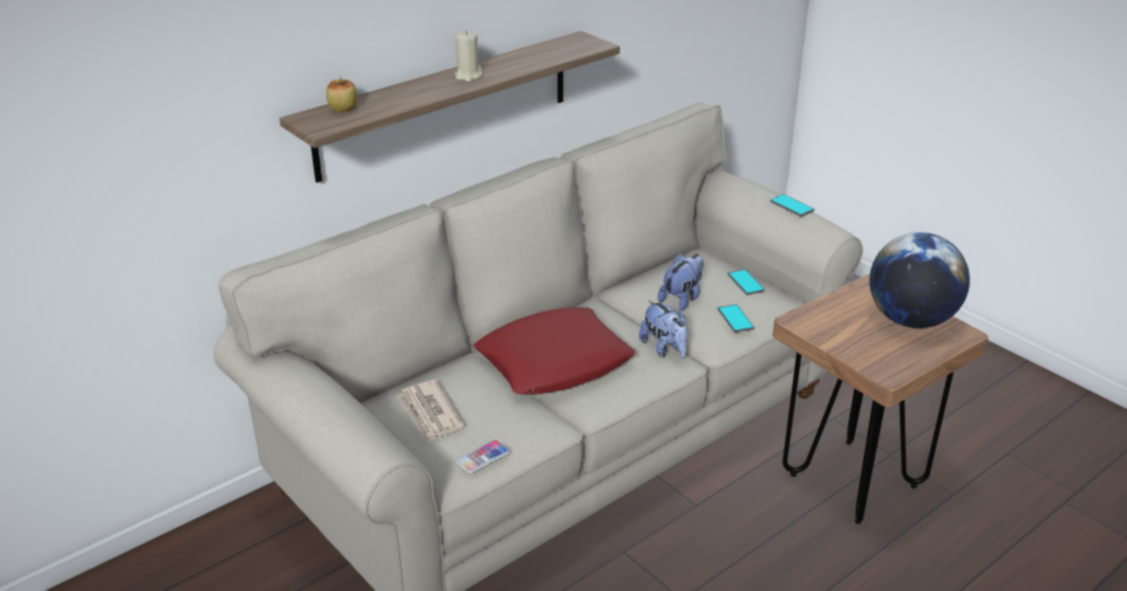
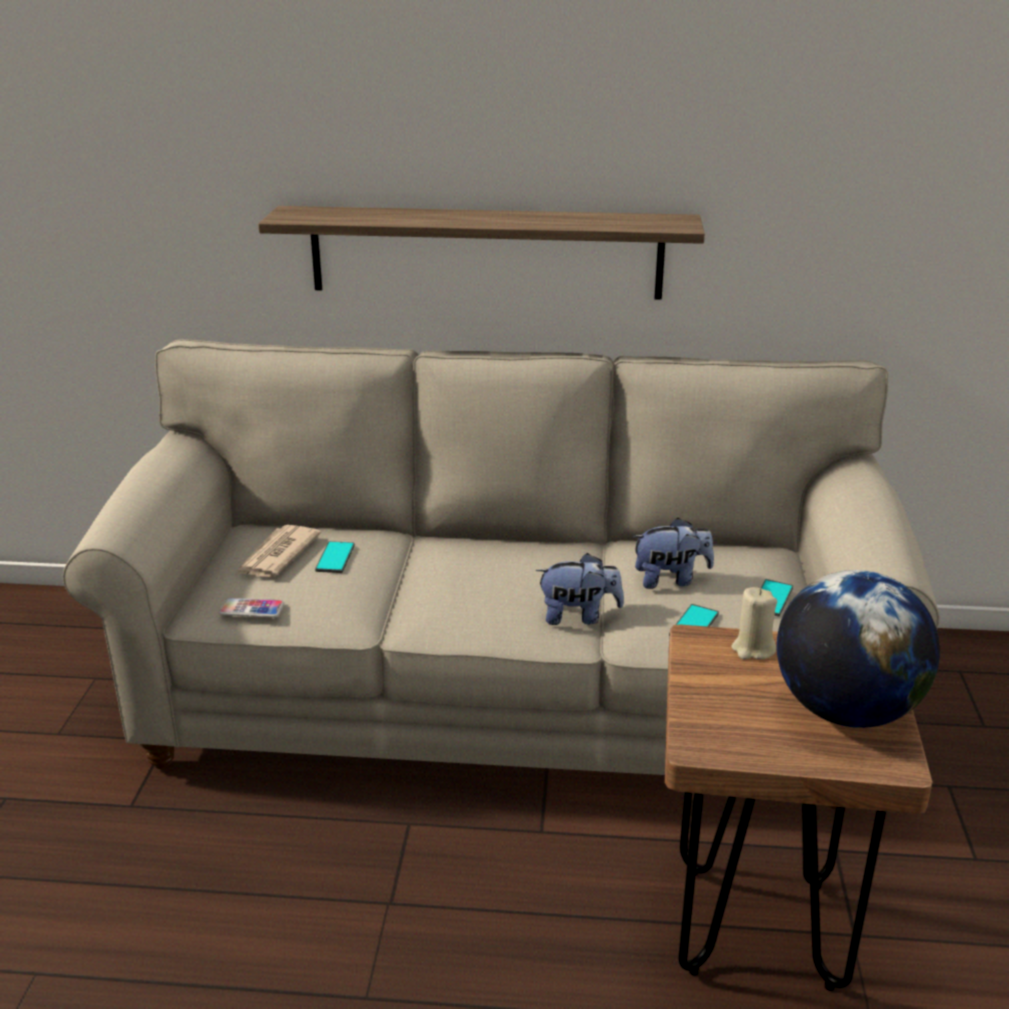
camera: 45 degrees right, 5 degrees down
apple [326,77,357,112] -> none
beige candle [455,31,483,82] -> beige candle moved to [731,587,777,660]
red pillow [473,307,636,395] -> none
plush toy [639,300,688,358] -> plush toy turned 105 degrees counterclockwise [536,553,624,625]
phone [770,194,815,217] -> phone moved to [315,541,355,573]

